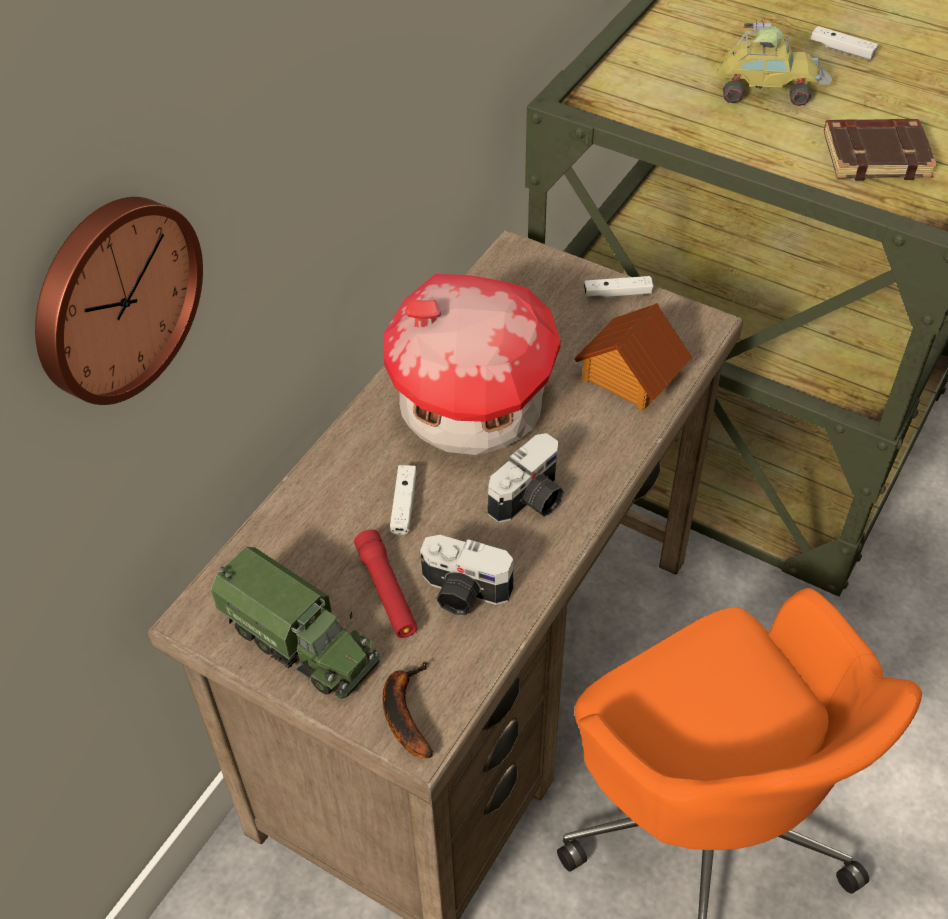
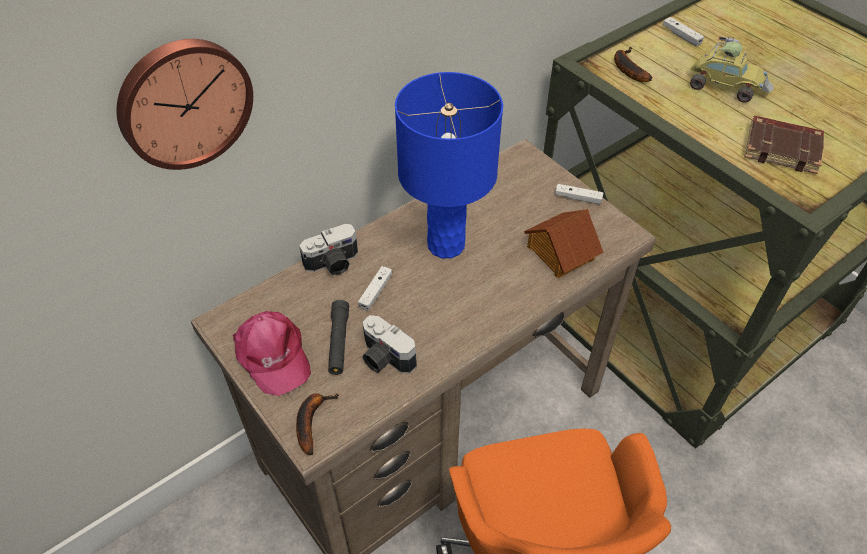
camera: 20 degrees right, 0 degrees up
toy truck [211,547,380,699] -> pink cap [232,311,311,396]
red flashlight [354,529,417,638] -> black flashlight [328,300,349,375]
toy house [383,274,561,455] -> blue table lamp [395,72,503,258]
camera [488,433,564,523] -> camera moved to [299,224,358,275]
white game controller [811,26,878,61] -> white game controller moved to [663,17,704,46]
none -> banana [614,47,652,82]

